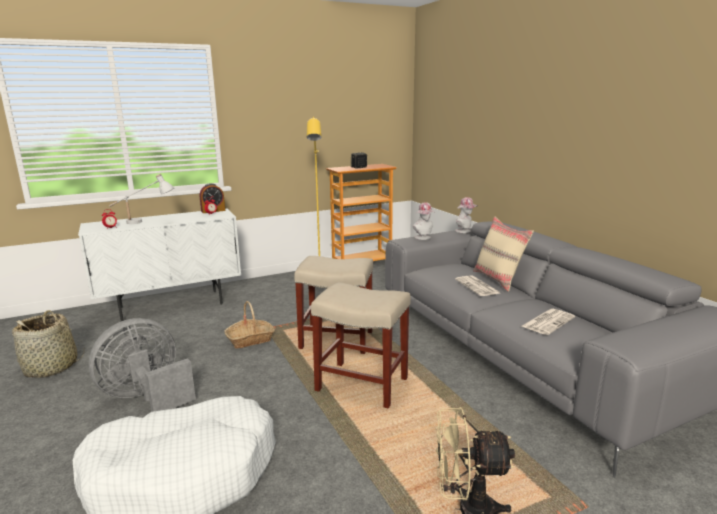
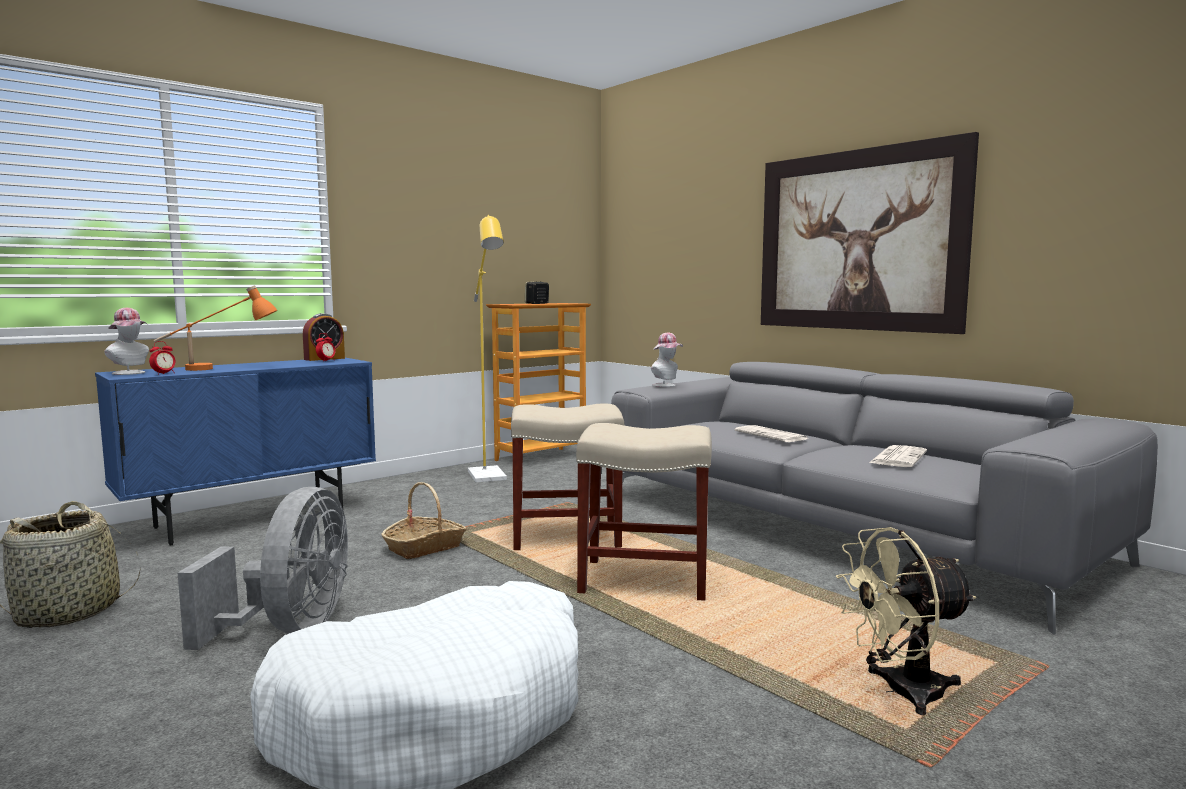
camera: 15 degrees left, 10 degrees down
white cabinet [78,208,241,321] -> blue cabinet [95,358,376,546]
grey fan [89,318,196,412] -> grey fan turned 150 degrees clockwise [178,487,348,650]
white table lamp [109,174,174,224] -> orange table lamp [154,285,278,371]
hat [455,197,477,233] -> hat moved to [104,308,149,375]
beige pillow [473,216,534,292] -> none
none -> picture [761,132,979,334]

